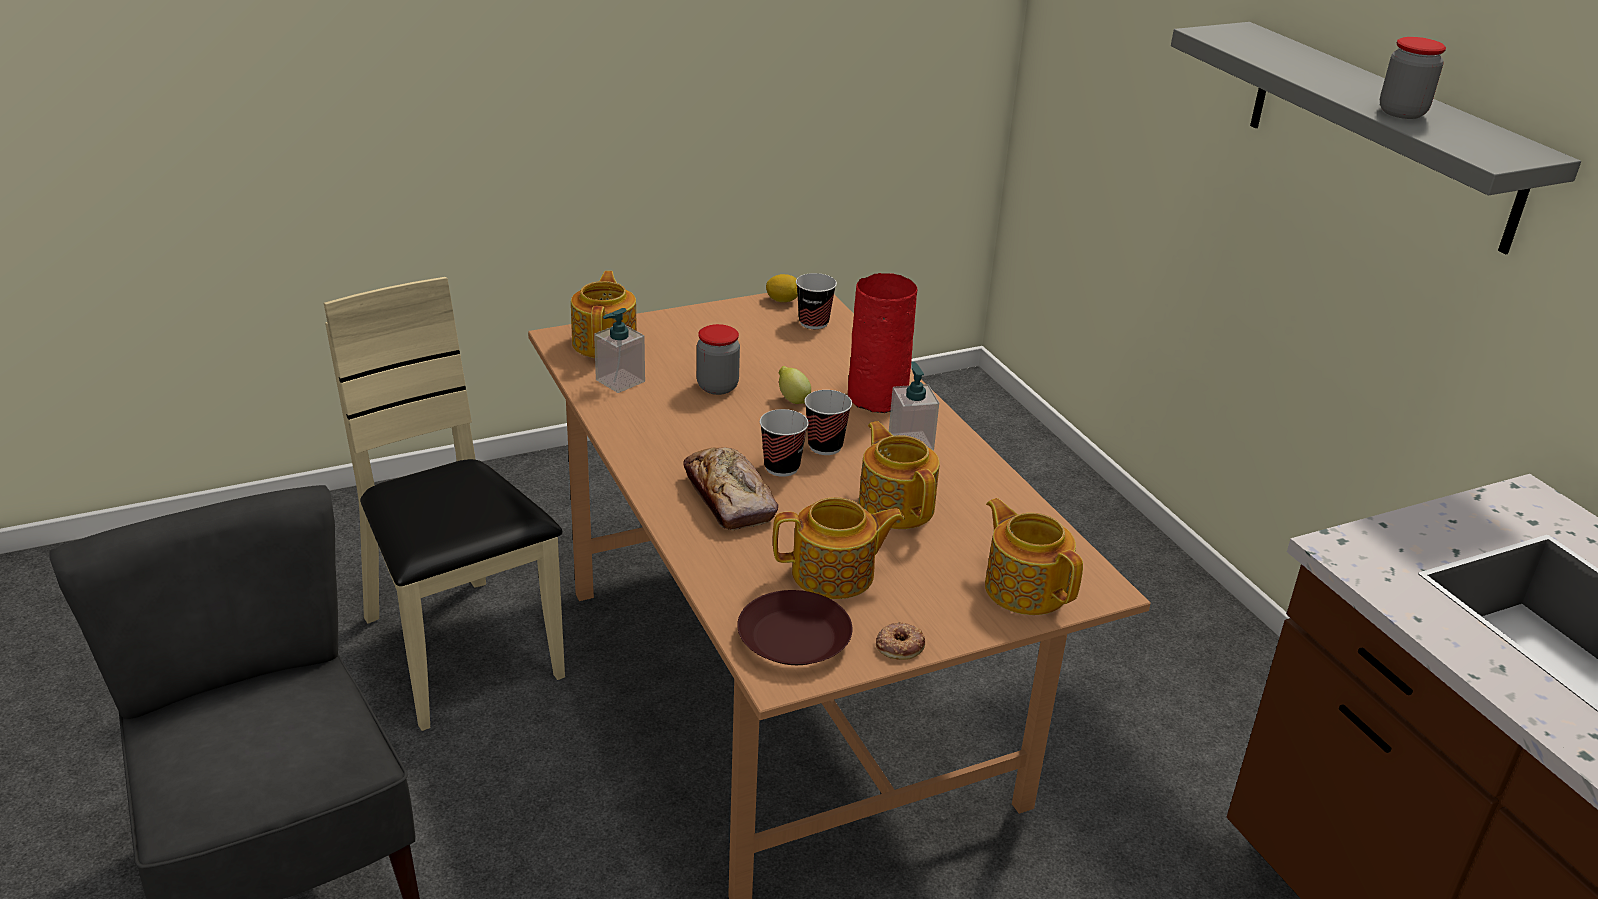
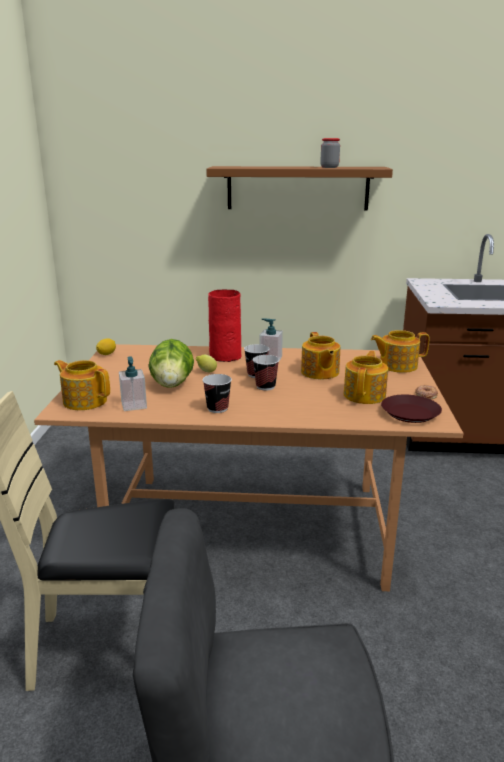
camera: 60 degrees left, 10 degrees down
bread [684,447,778,531] -> none
jar [697,324,740,395] -> lettuce [149,339,194,388]
cup [796,273,837,329] -> cup moved to [203,374,232,413]
teapot [858,421,940,529] -> teapot turned 105 degrees counterclockwise [301,332,340,379]
grey shelf [1171,22,1581,254] -> brown shelf [206,166,393,210]

